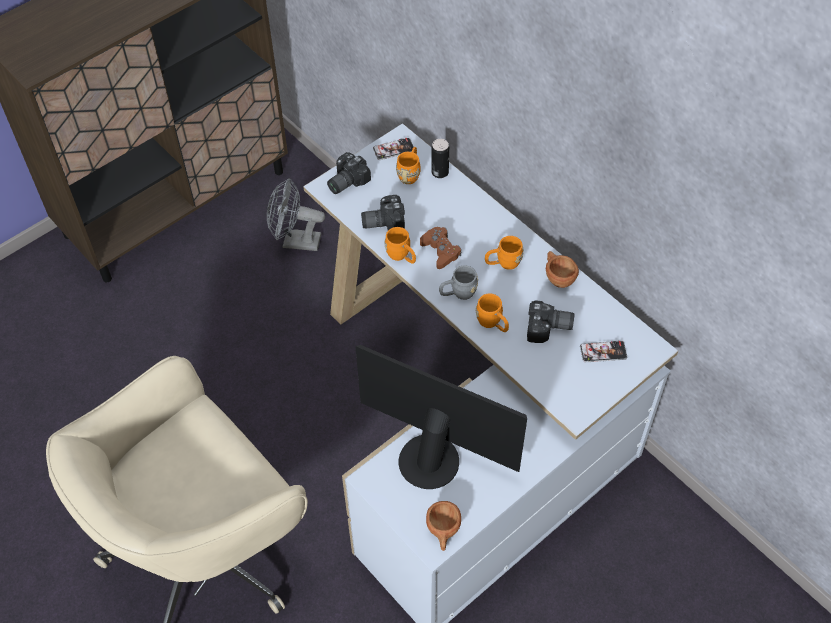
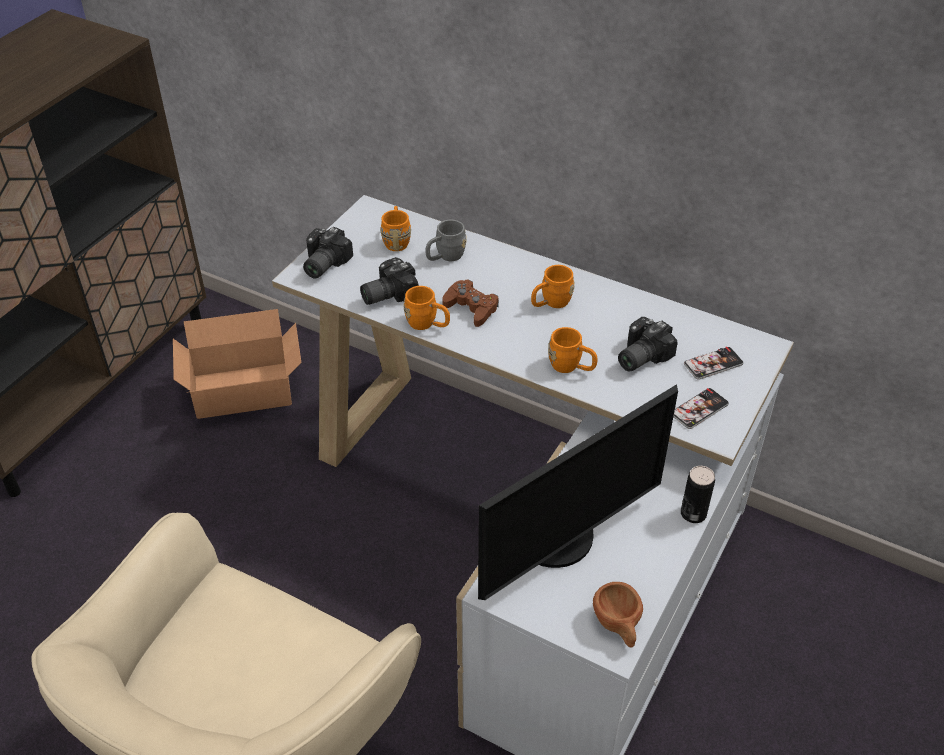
camera: 20 degrees left, 10 degrees down
grey fan [267,178,325,251] -> cardboard box [173,309,301,419]
monitor [355,345,527,489] -> monitor turned 135 degrees clockwise [478,384,678,600]
phone [373,138,414,160] -> phone moved to [673,388,729,429]
can [431,139,449,178] -> can moved to [681,466,715,523]
grey mug [439,266,478,300] -> grey mug moved to [425,220,467,261]
camera [527,300,575,343] -> camera turned 150 degrees clockwise [618,317,678,372]
brown cup [546,251,579,288] -> none

